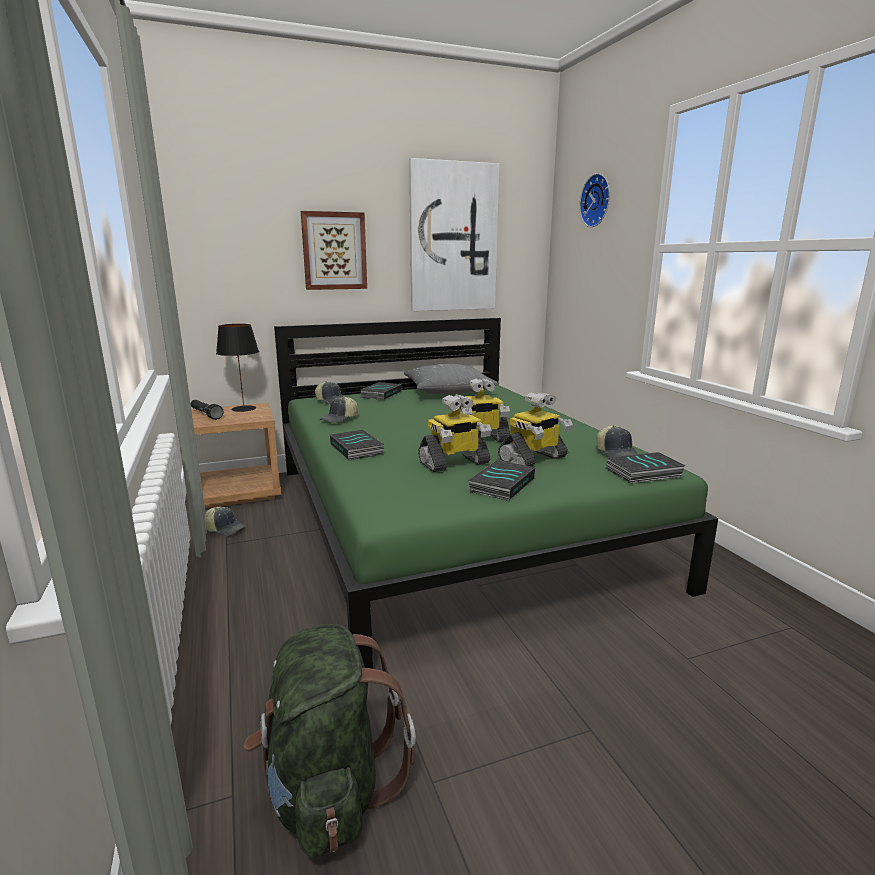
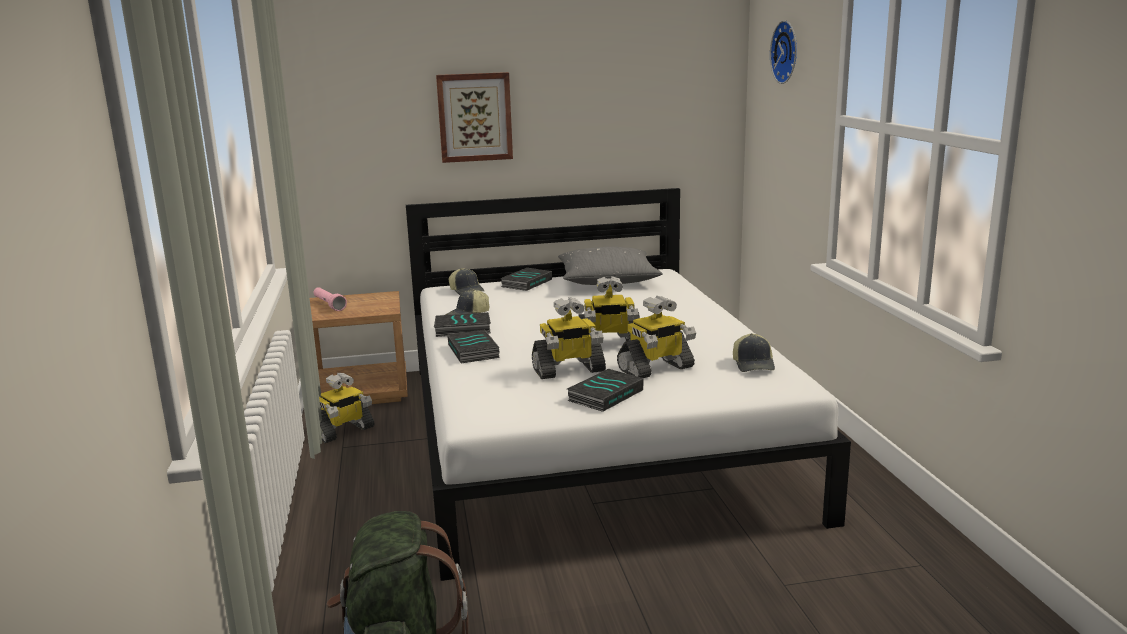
camera: 10 degrees right, 0 degrees up
black flashlight [191,400,223,420] -> pink flashlight [314,287,347,311]
cap [205,507,245,536] -> toy robot [319,373,375,443]
black table lamp [216,324,259,412] -> none
green bed [274,318,718,669] -> white bed [406,188,851,581]
picture [409,158,500,311] -> none
book [606,452,686,483] -> book moved to [434,312,491,337]

